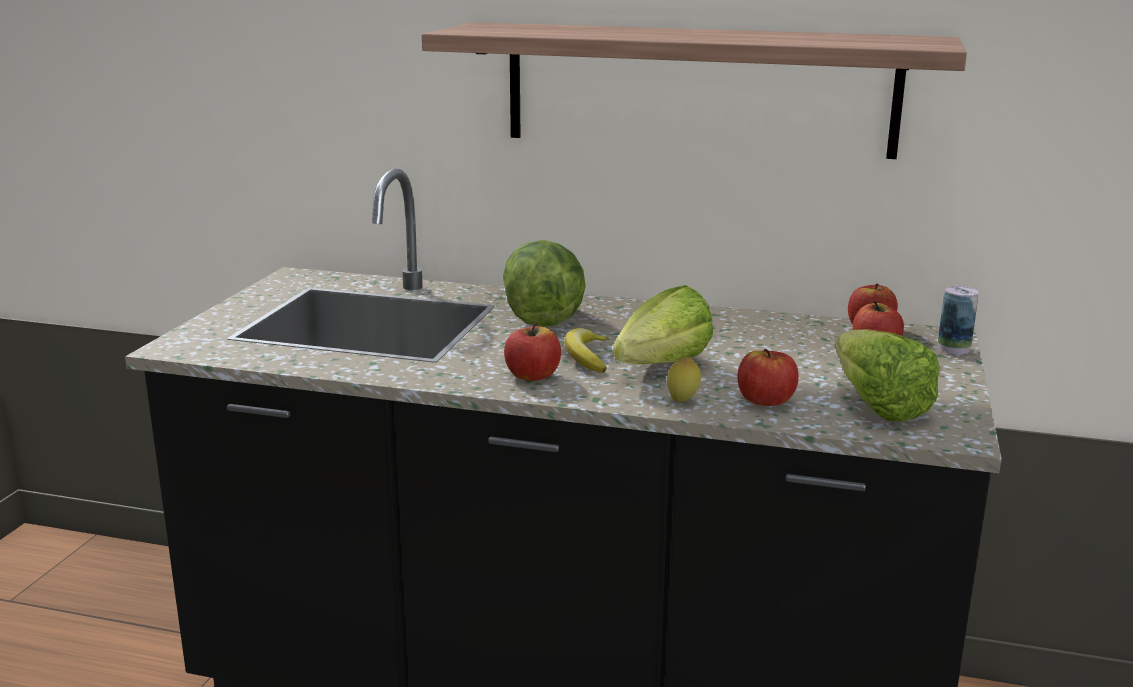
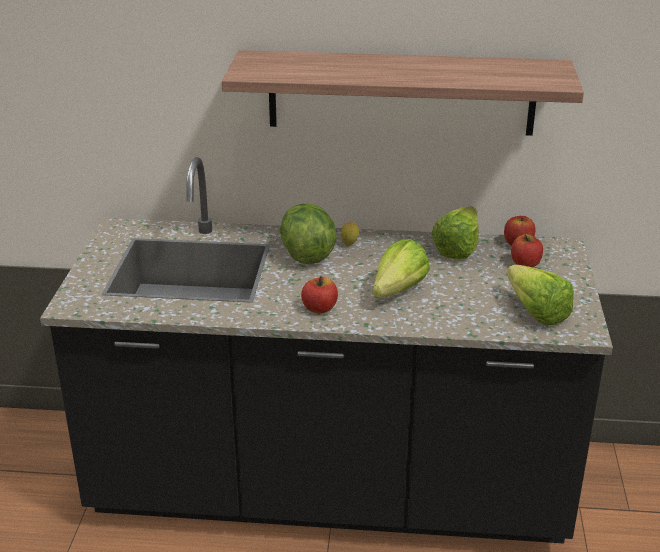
camera: 10 degrees left, 10 degrees up
banana [564,328,610,373] -> none
lemon [667,357,701,402] -> lemon moved to [341,221,359,245]
apple [738,349,799,406] -> none
can [938,286,978,355] -> none
none -> lettuce [431,206,479,259]

